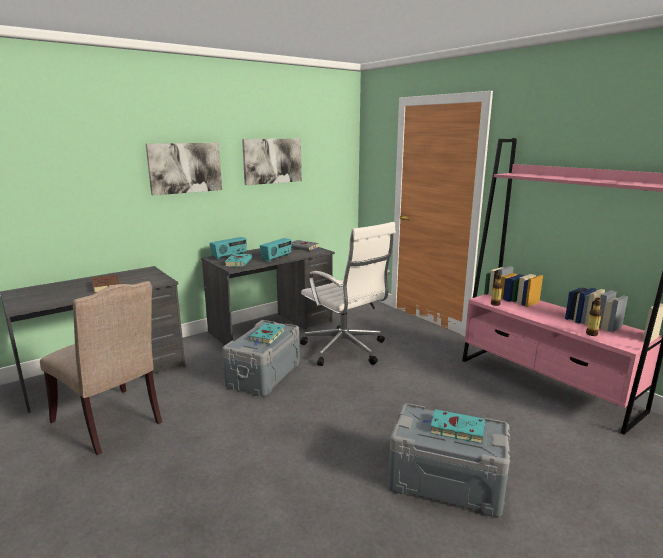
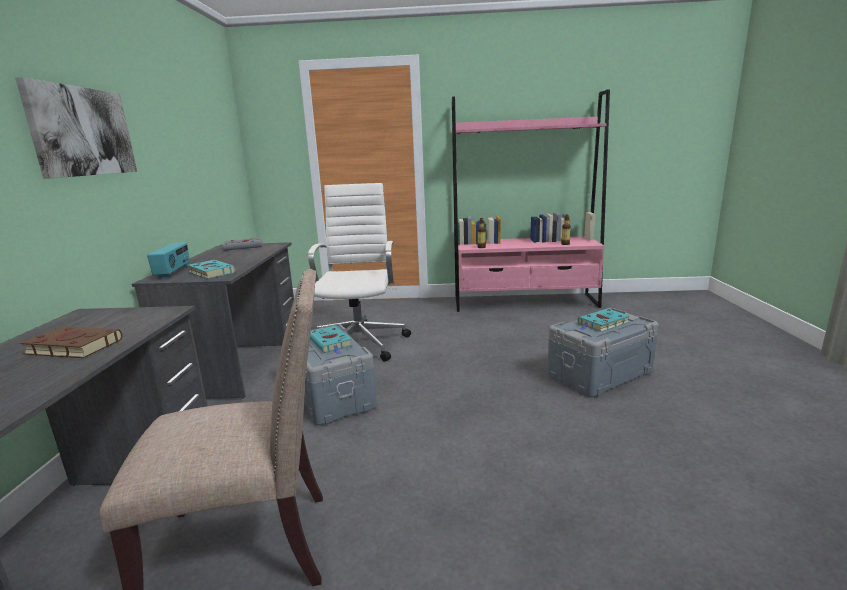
camera: 50 degrees left, 0 degrees up
picture [242,138,302,185] -> none
radio [260,238,292,262] -> none
white office chair [300,222,396,366] -> white office chair turned 90 degrees counterclockwise [308,183,411,362]

